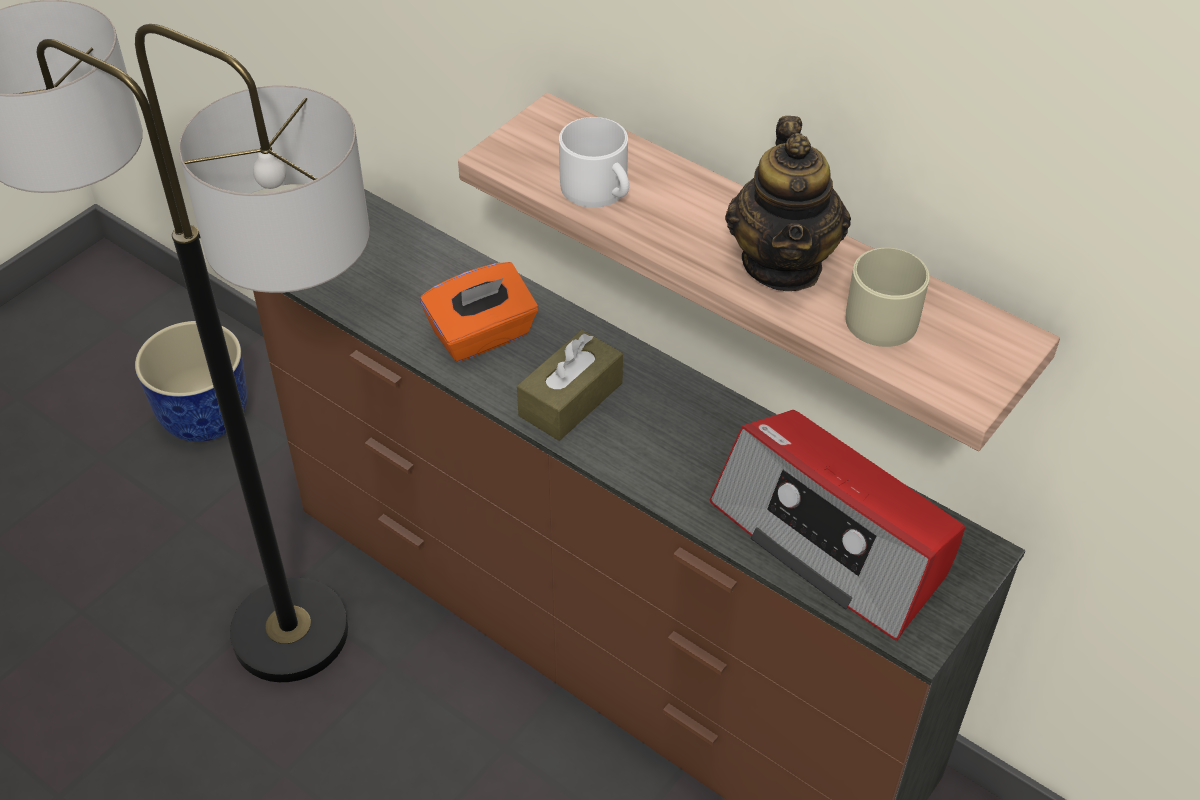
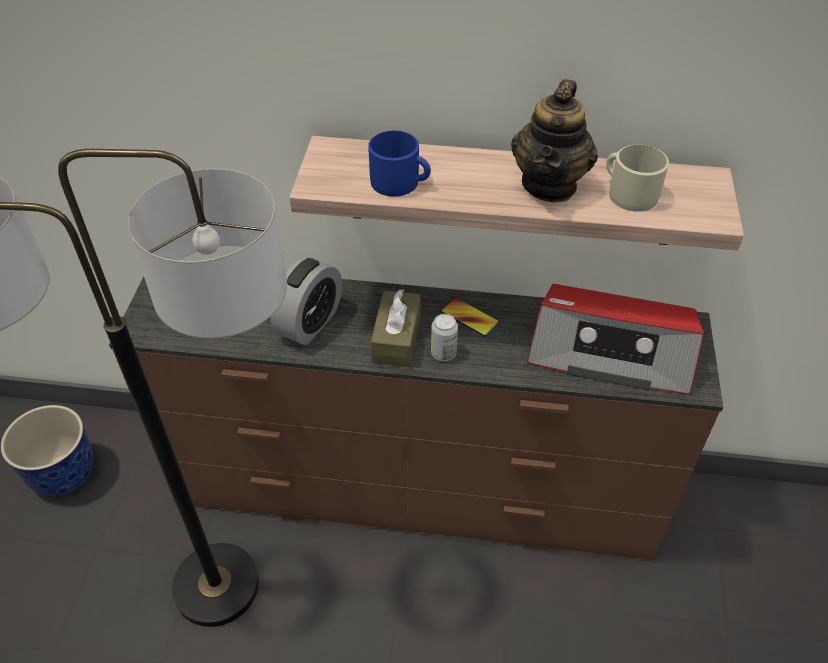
camera: 30 degrees left, 0 degrees up
orange tissue box [420,262,538,362] -> alarm clock [271,257,342,345]
white mug [559,117,629,208] -> blue mug [368,131,431,197]
teapot [725,116,851,291] -> teapot turned 45 degrees clockwise [511,79,598,202]
none -> can [431,314,458,361]
none -> phone [440,297,500,337]

